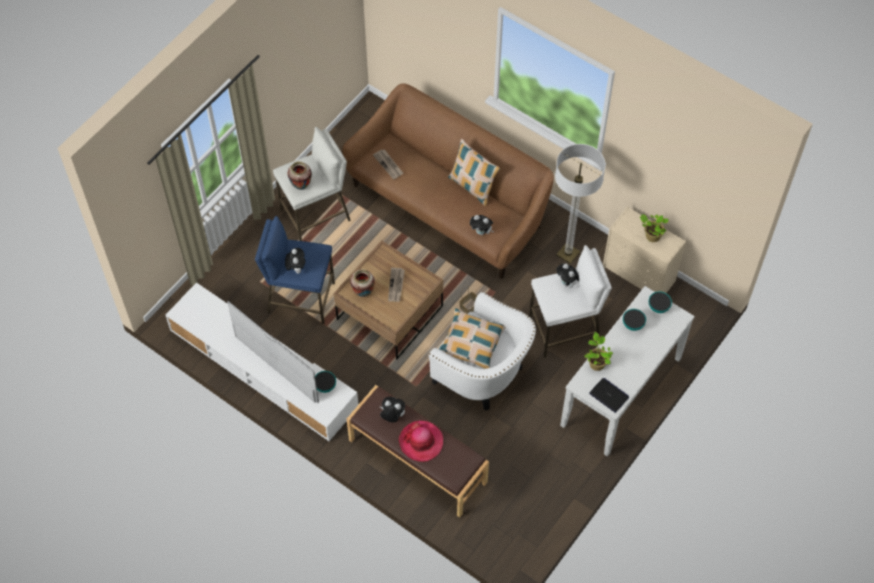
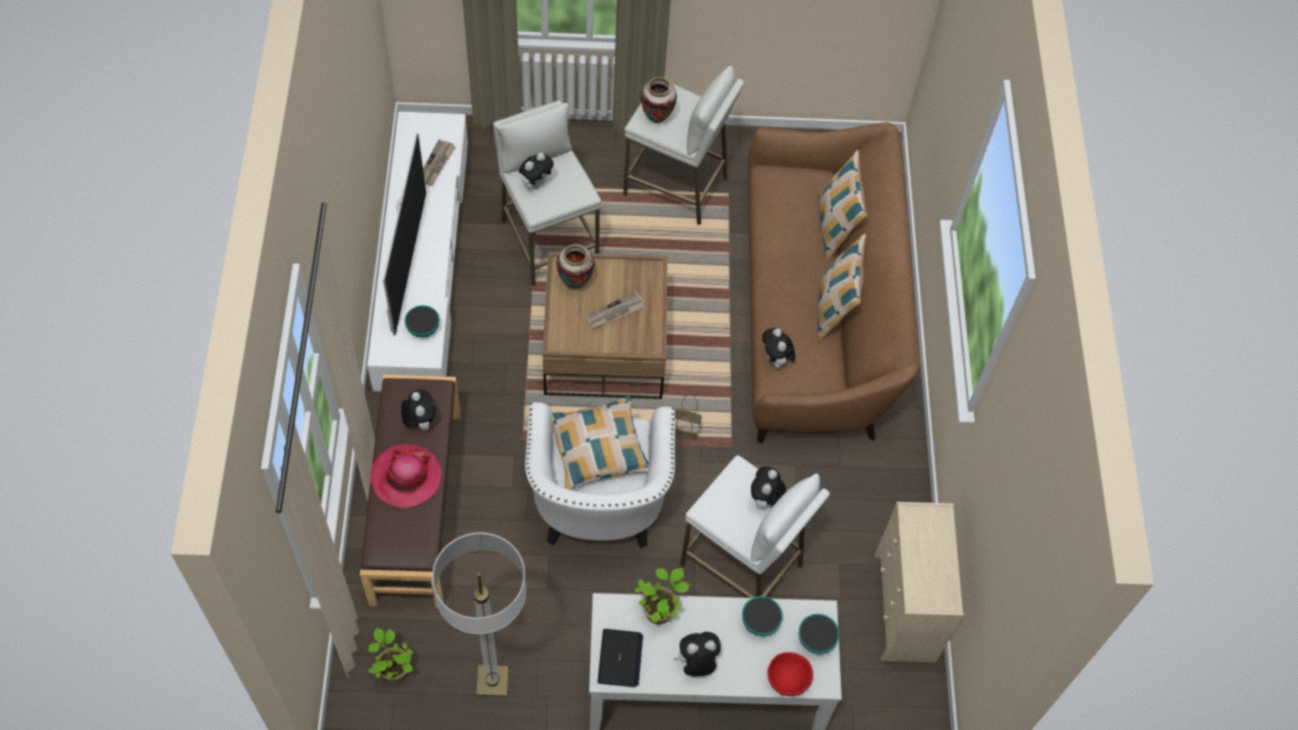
camera: 50 degrees right, 0 degrees up
blue stool [255,216,335,324] -> white stool [493,100,602,286]
newspaper [373,149,403,180] -> newspaper moved to [423,139,456,186]
floor lamp [555,144,606,264] -> floor lamp moved to [432,532,526,697]
potted plant [640,214,669,242] -> potted plant moved to [368,628,413,682]
none -> plush toy [673,632,721,676]
none -> red bowl [767,652,813,696]
none -> pillow [818,150,867,260]

